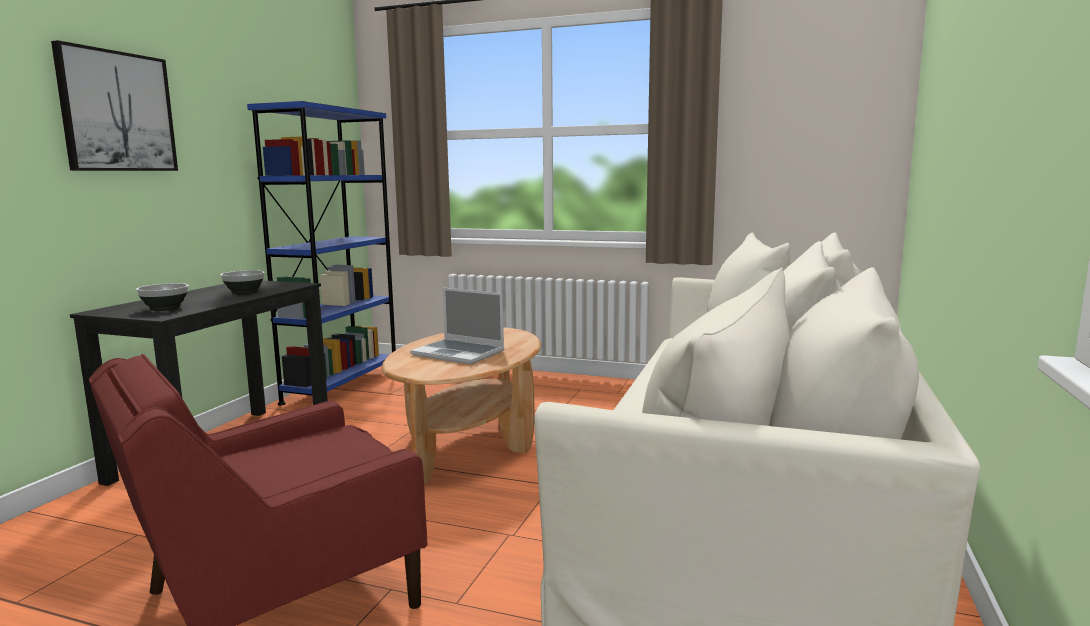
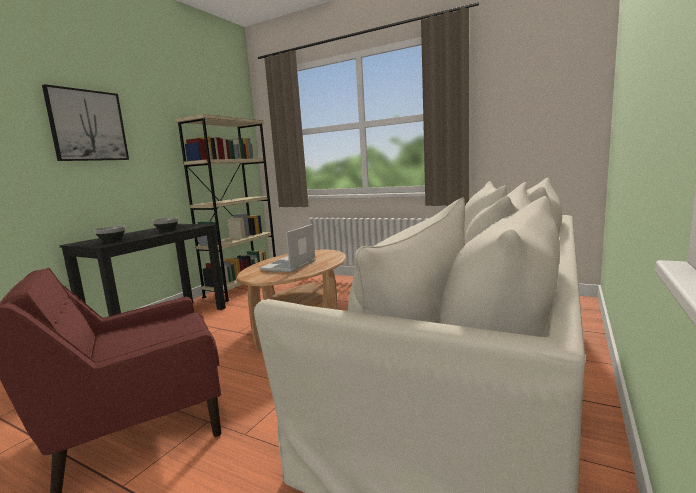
camera: 10 degrees right, 0 degrees up
blue bookcase [247,101,396,405] -> beige bookcase [175,114,276,302]
laptop [410,288,504,365] -> laptop turned 75 degrees clockwise [259,224,316,273]

